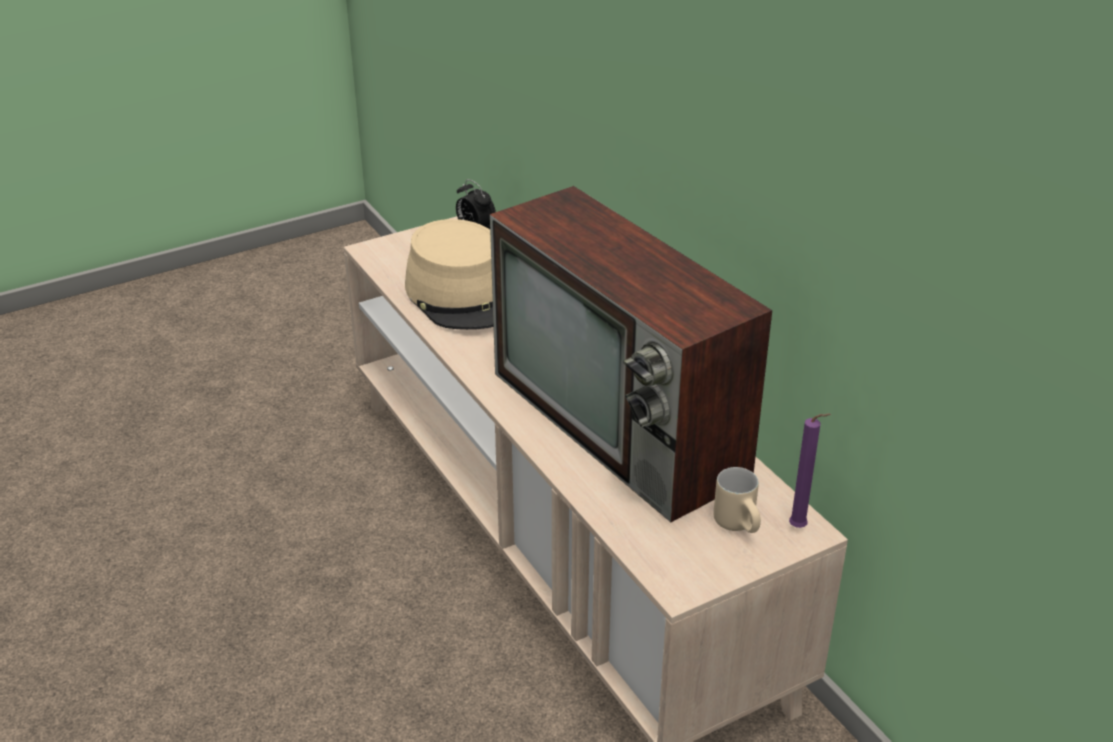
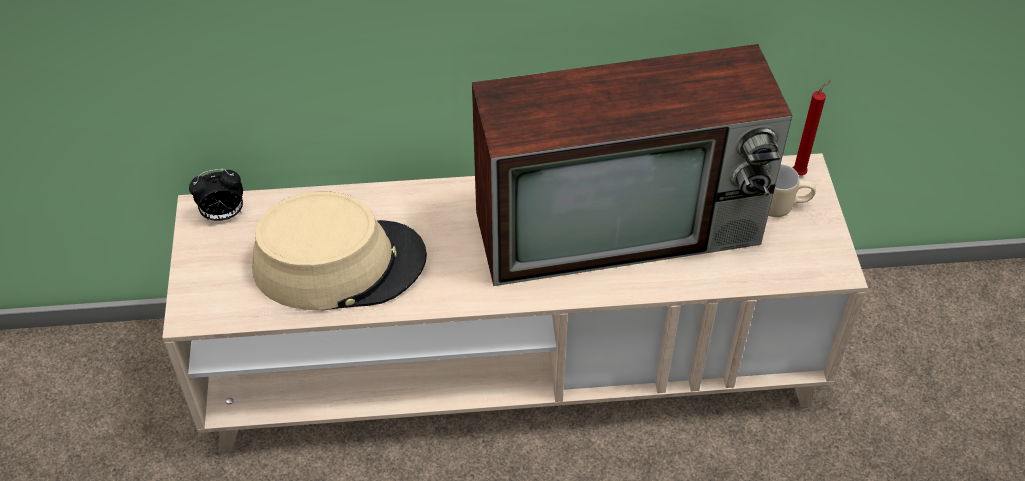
camera: 65 degrees left, 15 degrees up
purple candle [789,413,831,528] -> red candle [792,80,831,175]

